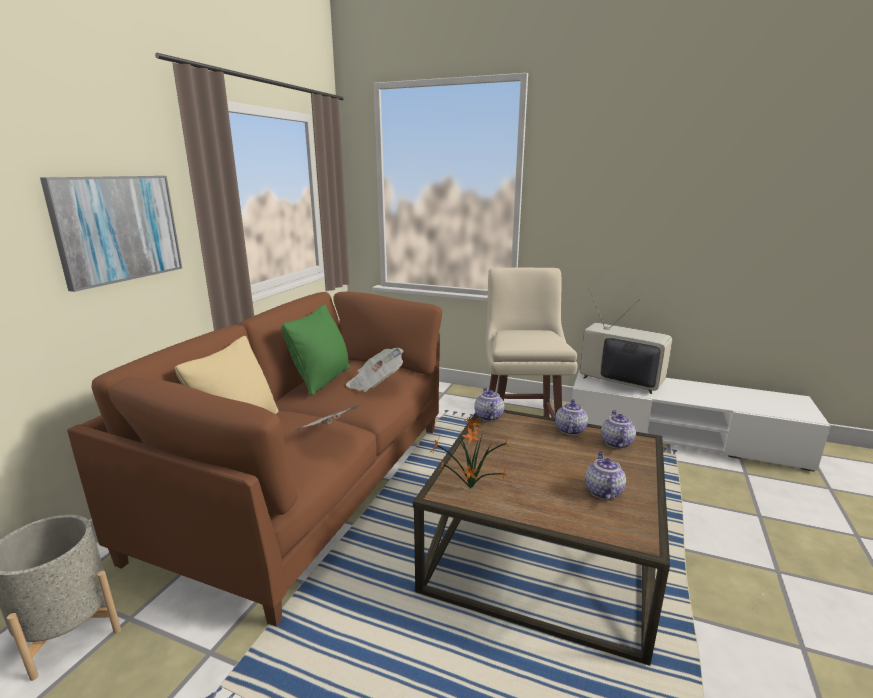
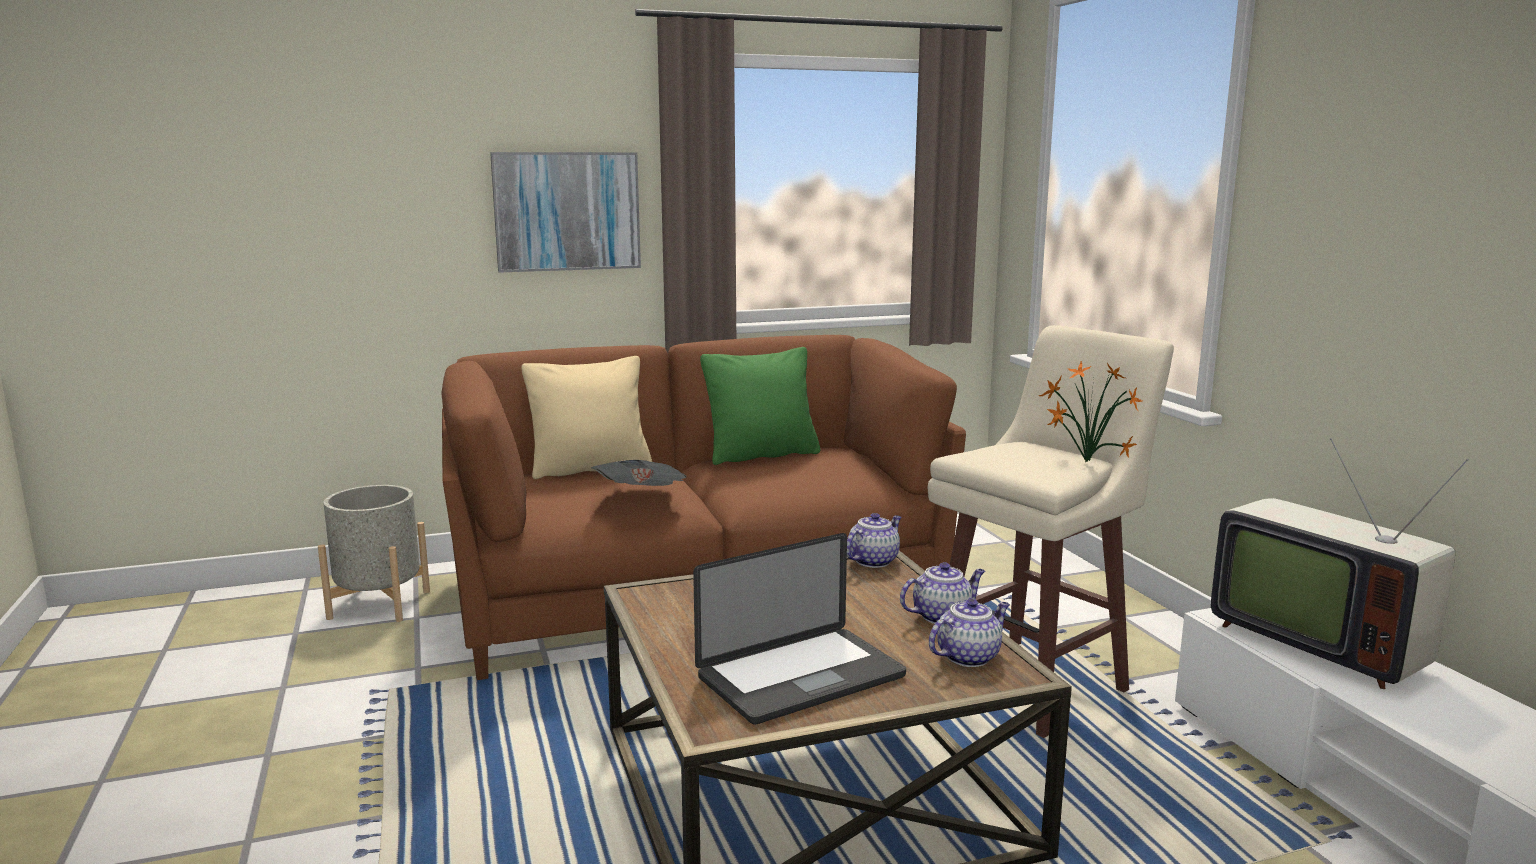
camera: 50 degrees right, 5 degrees down
newspaper [346,348,404,392] -> none
potted plant [429,417,512,488] -> potted plant moved to [1039,361,1142,462]
television [579,290,672,394] -> television turned 150 degrees clockwise [1211,438,1469,689]
teapot [585,451,626,501] -> laptop [693,533,906,725]

